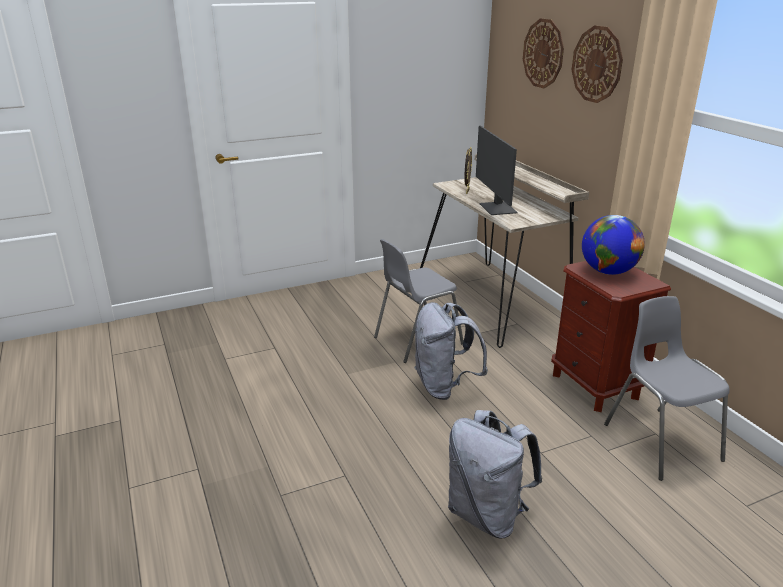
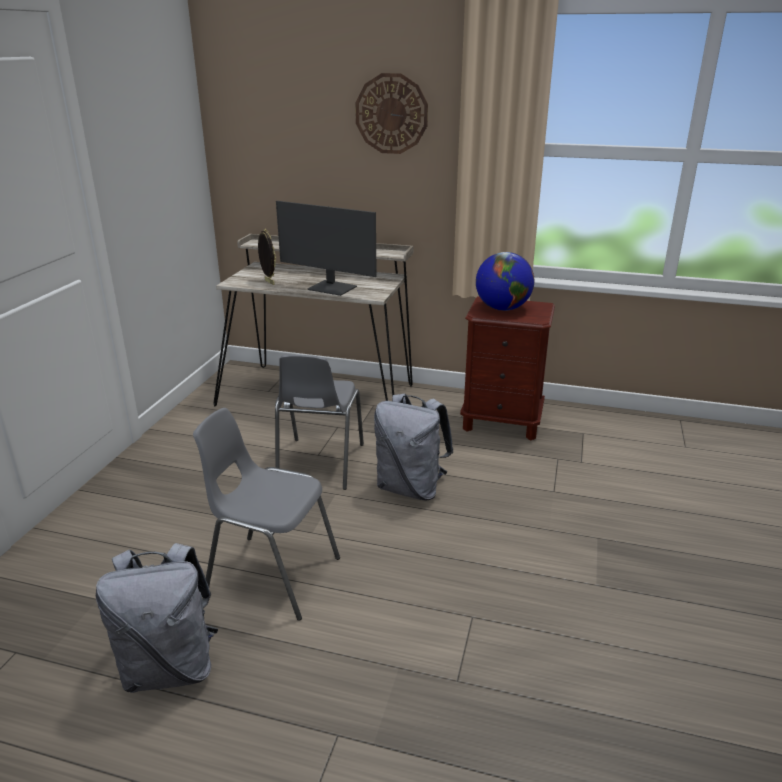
camera: 50 degrees left, 0 degrees up
grey backpack [448,410,542,539] -> grey backpack moved to [96,543,218,693]
wall clock [523,18,564,88] -> none
grey chair [604,296,730,481] -> grey chair moved to [193,408,340,621]

